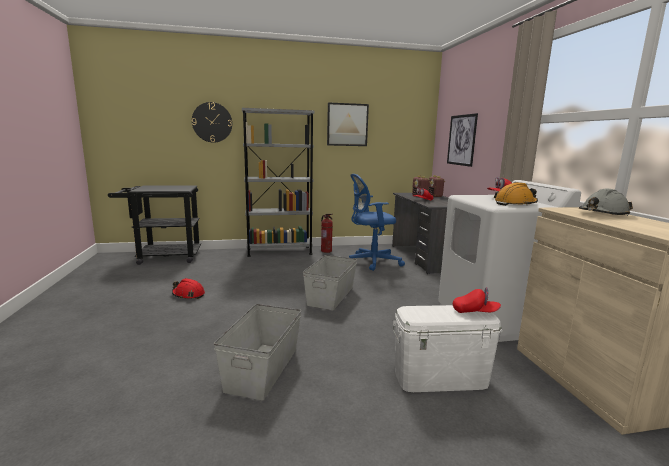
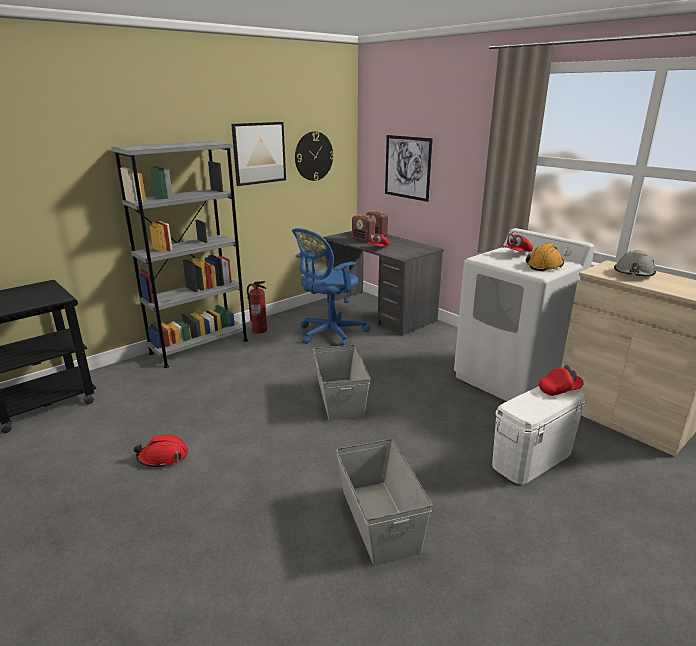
camera: 30 degrees left, 10 degrees up
wall clock [192,102,232,143] -> wall clock moved to [295,132,334,181]

